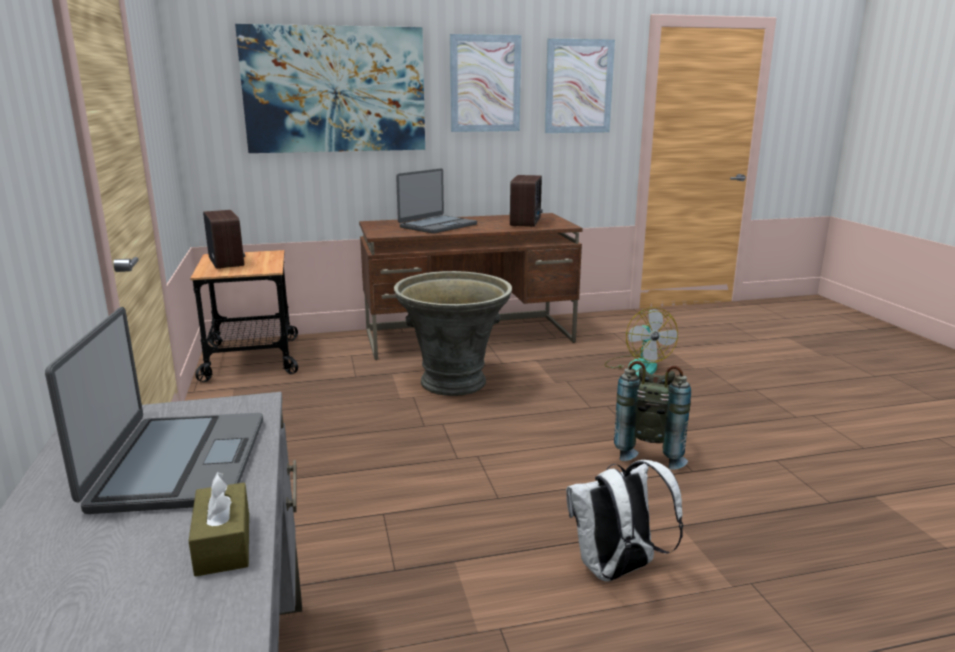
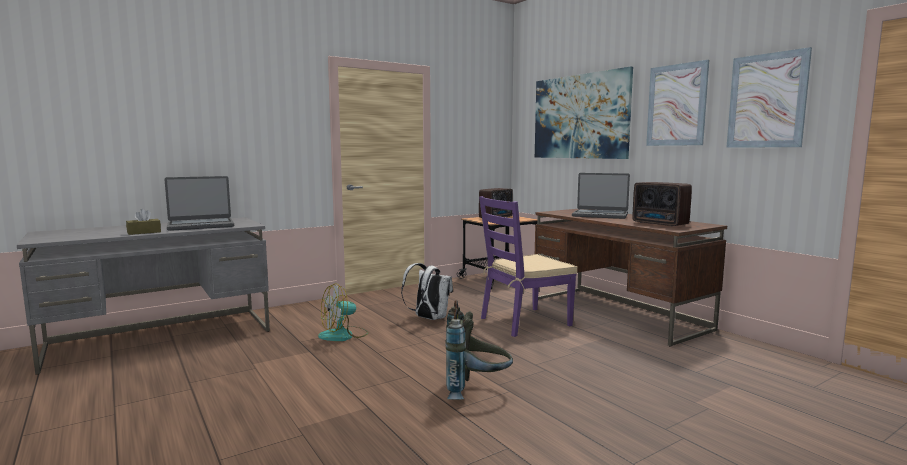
camera: 70 degrees right, 10 degrees down
grey planter [394,271,512,396] -> purple chair [479,196,577,337]
radio [510,175,542,227] -> radio turned 60 degrees clockwise [632,182,692,227]
white backpack [566,460,683,582] -> white backpack moved to [401,263,453,320]
fan [604,307,678,377] -> fan moved to [318,284,369,341]

